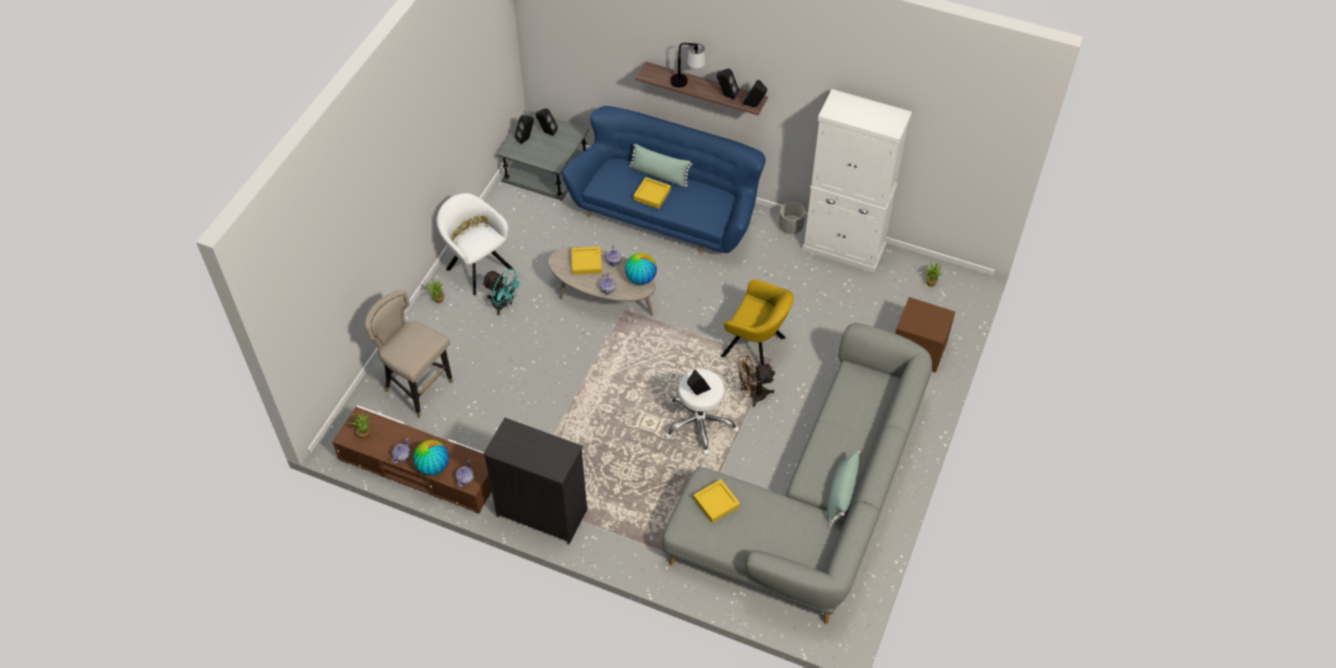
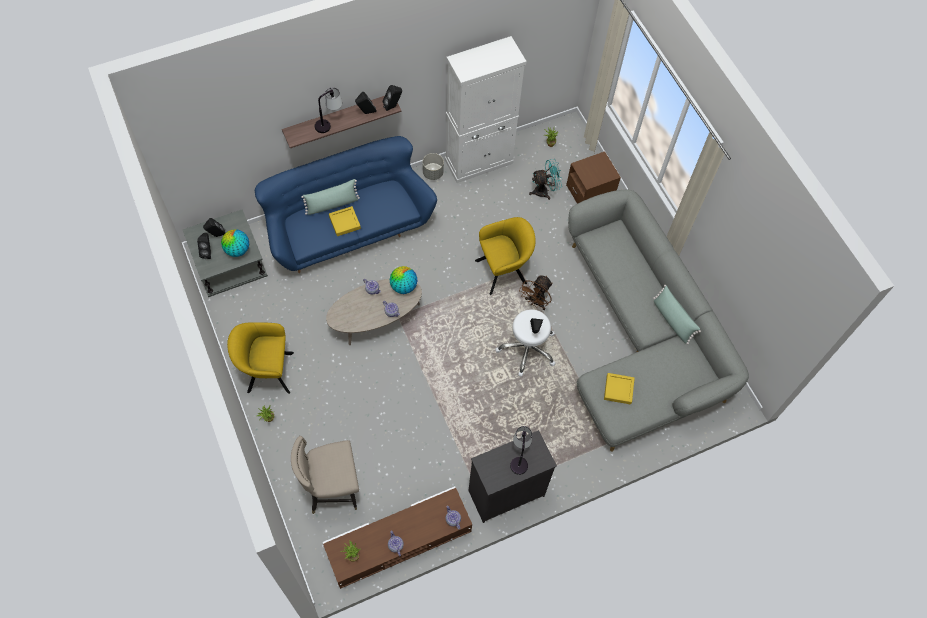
camera: 50 degrees left, 10 degrees up
globe [413,440,449,475] -> globe moved to [221,229,249,257]
white armchair [437,193,513,295] -> yellow armchair [227,322,294,394]
turquoise fan [482,268,522,315] -> turquoise fan moved to [529,159,562,200]
yellow tray [571,247,602,275] -> none
none -> table lamp [510,426,532,475]

